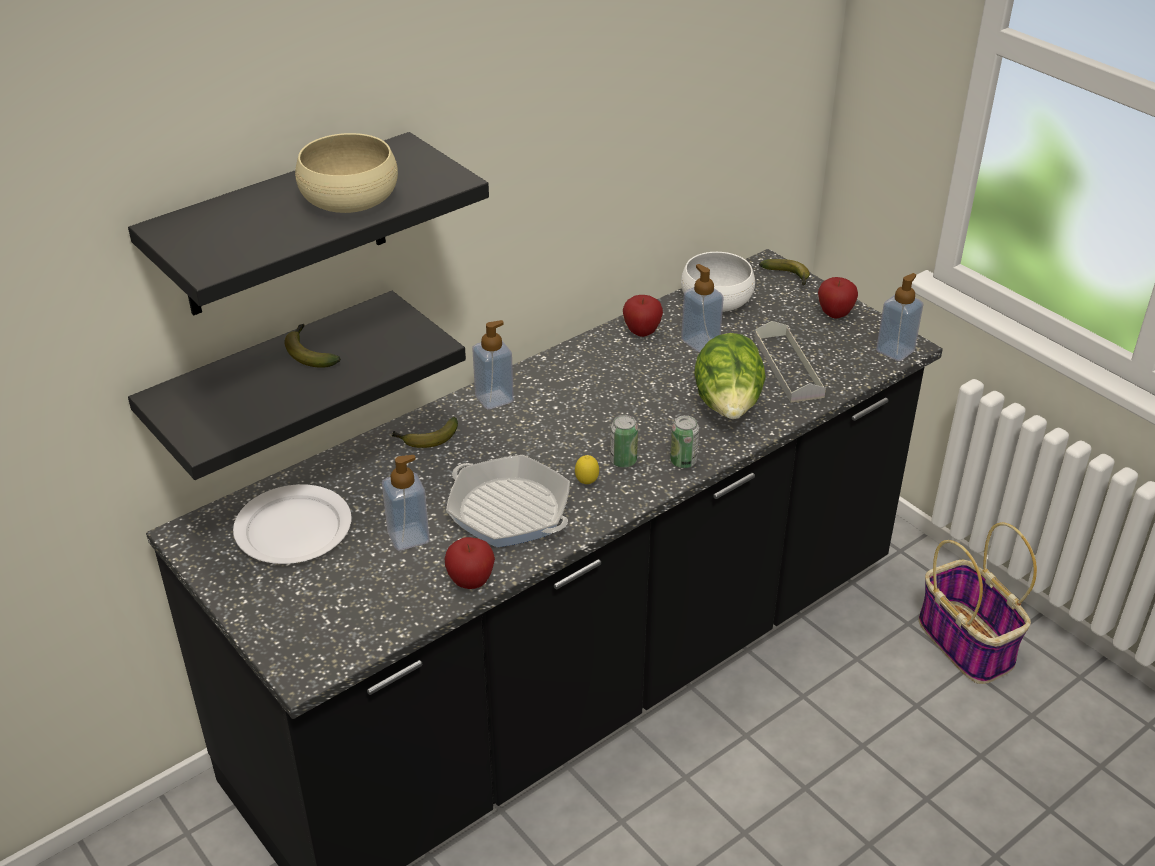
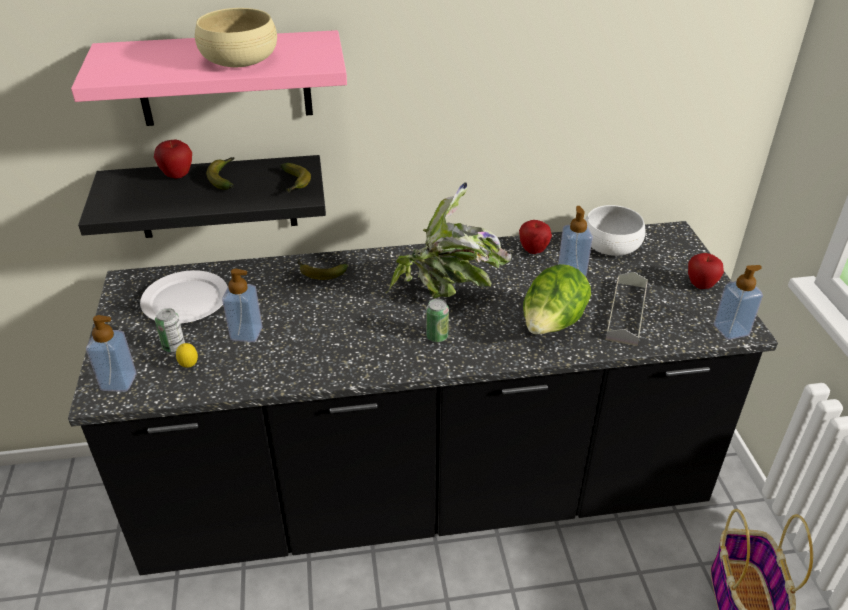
camera: 30 degrees right, 0 degrees up
black shelf [128,132,489,316] -> pink shelf [71,30,347,126]
apple [444,537,495,589] -> apple moved to [154,139,192,179]
frying pan [446,455,570,547] -> none
soap dispenser [472,320,514,410] -> soap dispenser moved to [86,315,137,392]
lemon [575,455,599,484] -> lemon moved to [176,343,198,368]
can [670,415,699,468] -> can moved to [155,308,185,352]
banana [759,259,810,286] -> banana moved to [281,163,311,193]
none -> potted plant [386,182,512,298]

